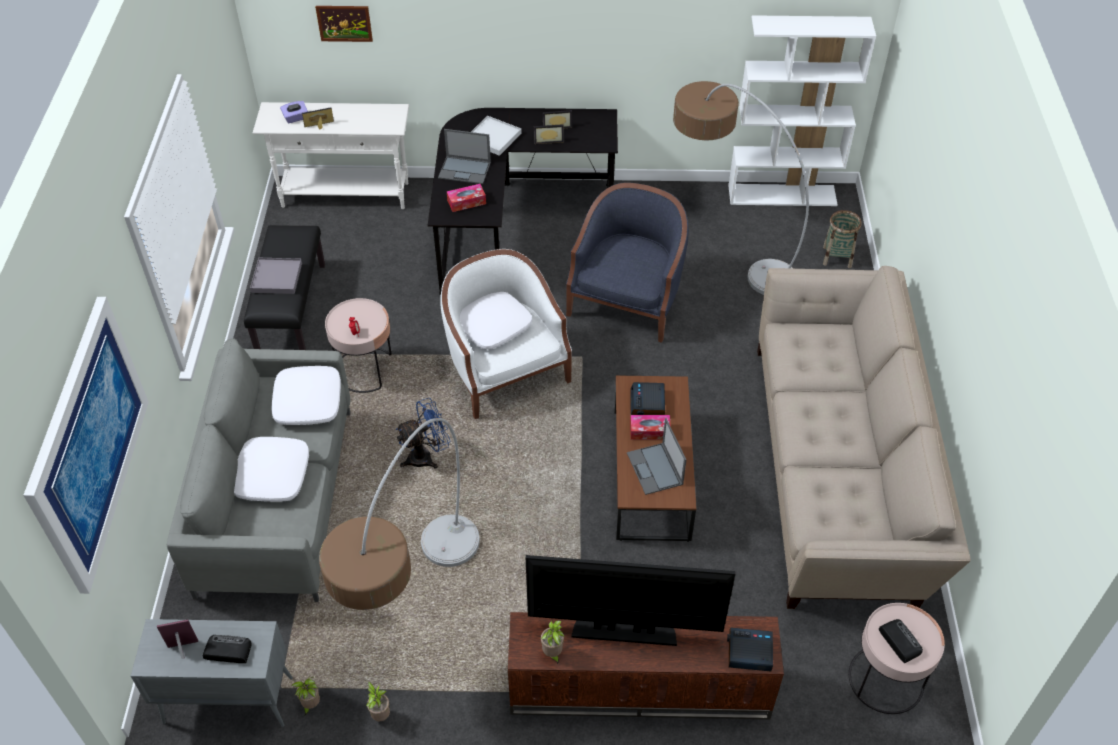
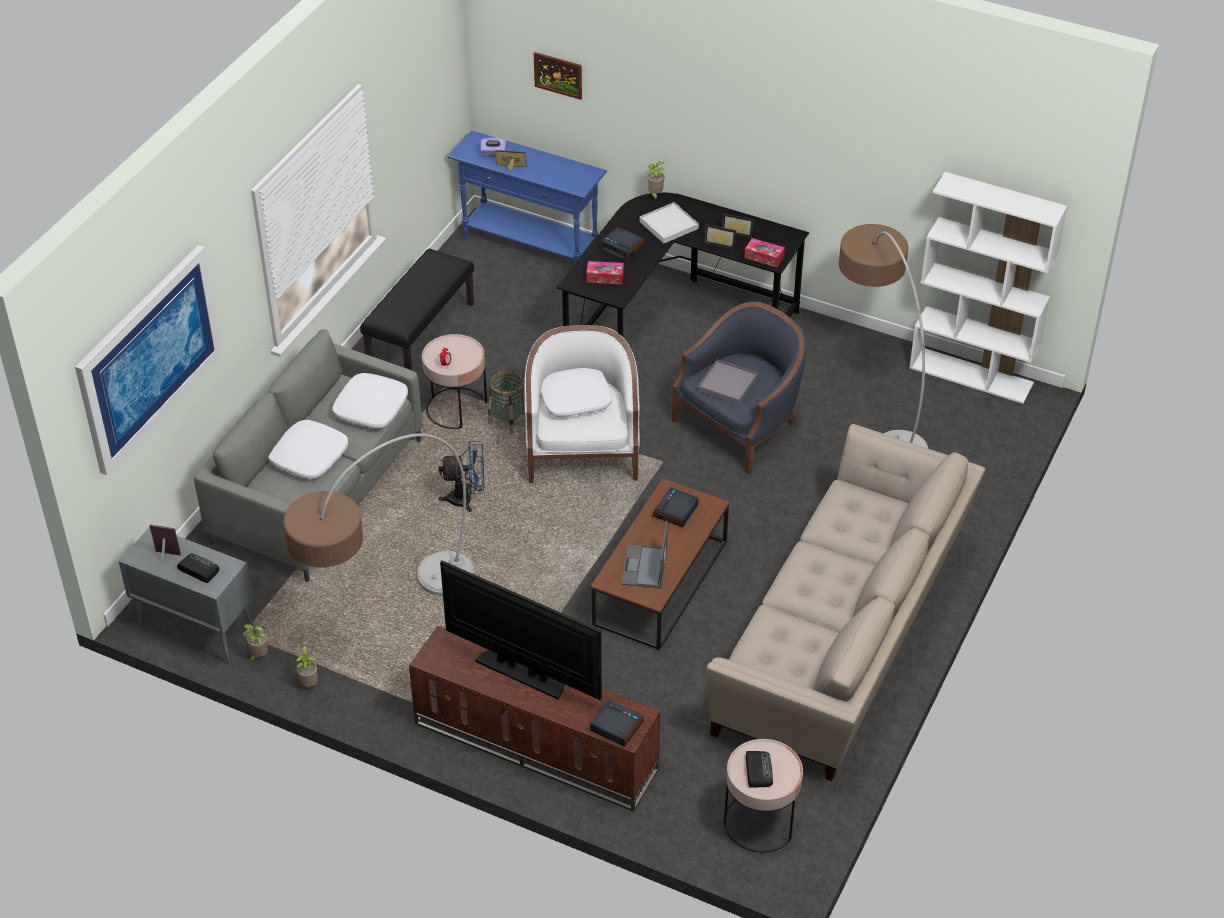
camera: 25 degrees right, 5 degrees down
grey tray [250,258,302,294] -> grey tray moved to [698,359,758,405]
white console table [253,102,409,209] -> blue console table [447,130,607,263]
laptop [438,129,491,184] -> alarm clock [600,227,644,261]
potted plant [541,620,565,665] -> potted plant moved to [647,162,665,200]
tissue box [630,415,671,440] -> tissue box moved to [744,238,785,267]
basket [823,210,862,268] -> basket moved to [488,370,525,435]

